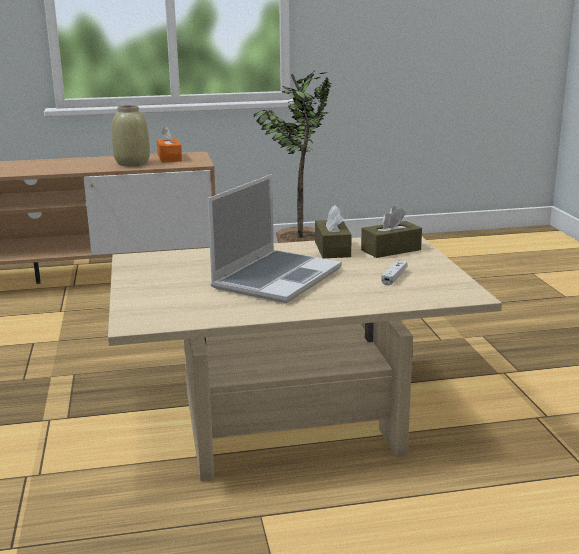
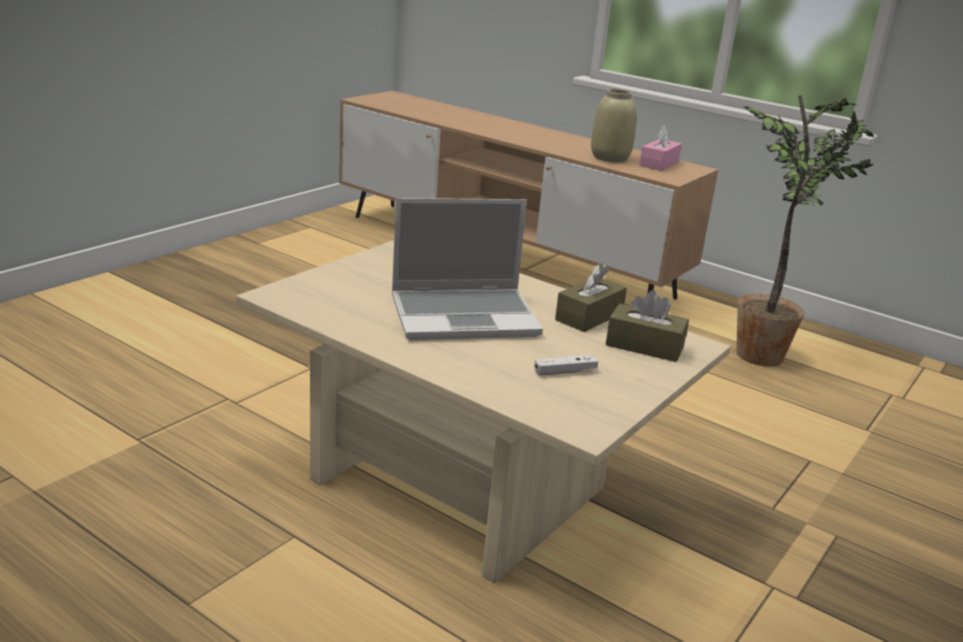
camera: 45 degrees right, 5 degrees up
orange tissue box [157,126,182,163] -> pink tissue box [639,125,682,171]

